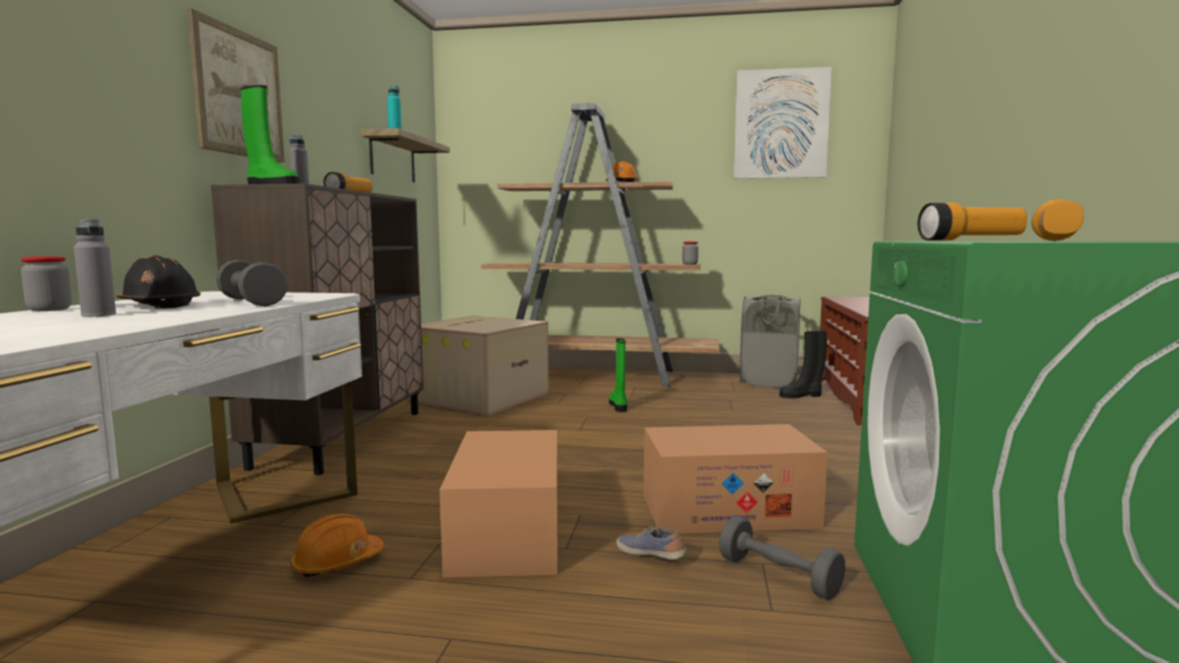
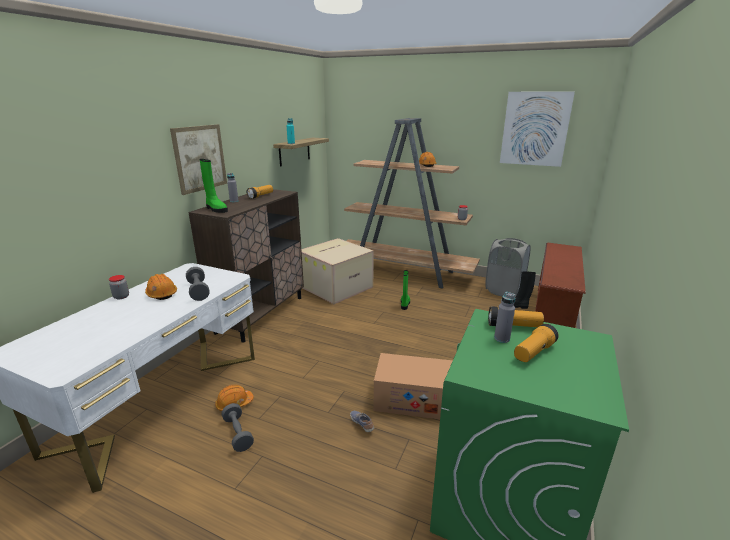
camera: 15 degrees right, 15 degrees up
grey bottle [74,219,116,317] -> grey bottle moved to [494,292,516,343]
black hard hat [116,256,201,308] -> orange hard hat [145,274,177,300]
cardboard box [440,430,558,578] -> none
grey dumbbell [719,516,845,600] -> grey dumbbell moved to [222,403,254,452]

